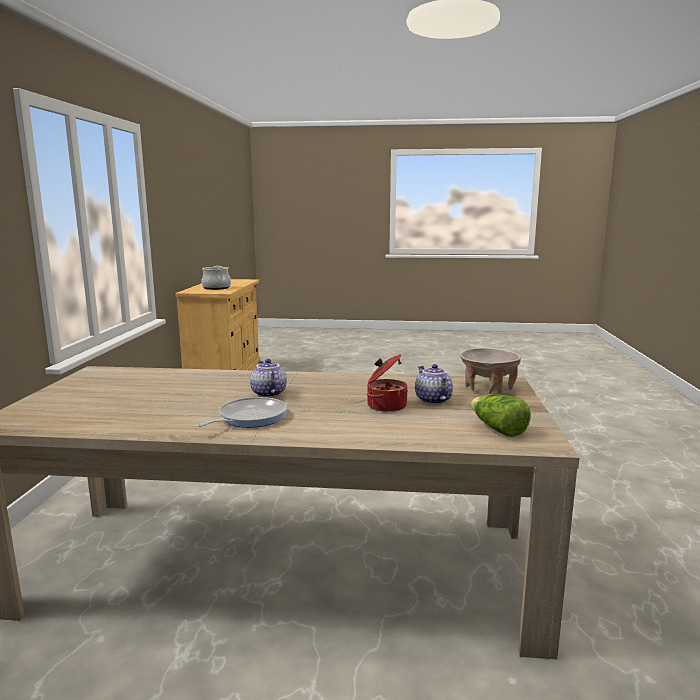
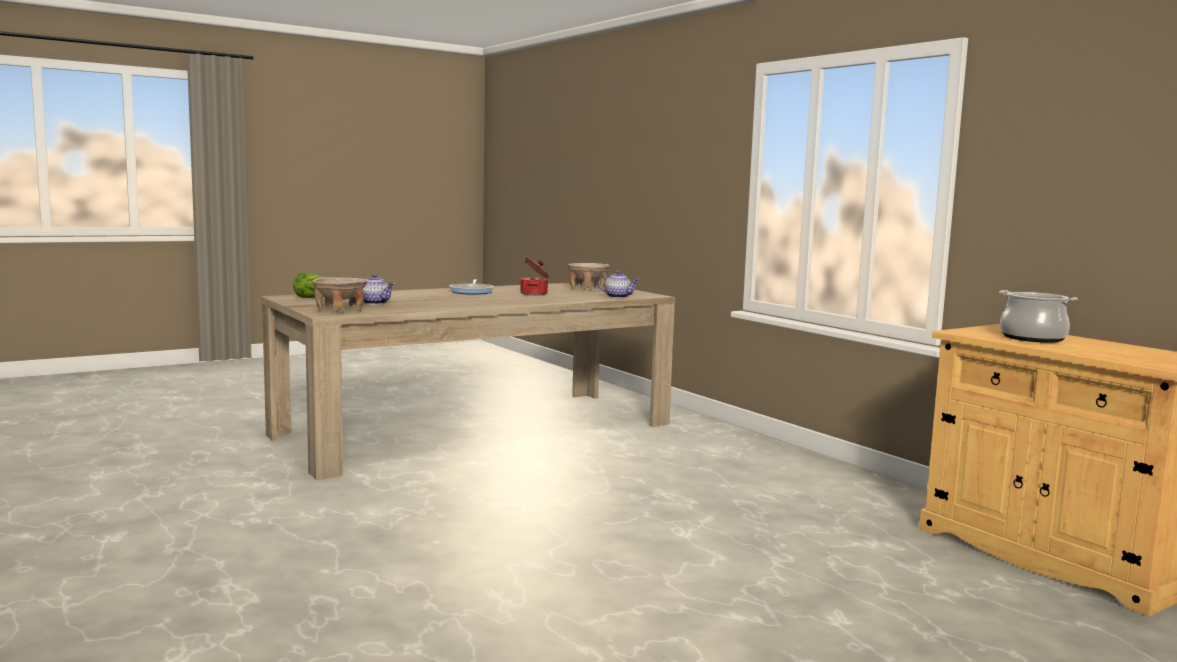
camera: 140 degrees right, 5 degrees down
teapot [250,359,287,397] -> teapot moved to [598,271,639,298]
cooking pot [367,354,408,412] -> cooking pot moved to [519,258,549,295]
none -> beige bowl [568,263,609,291]

